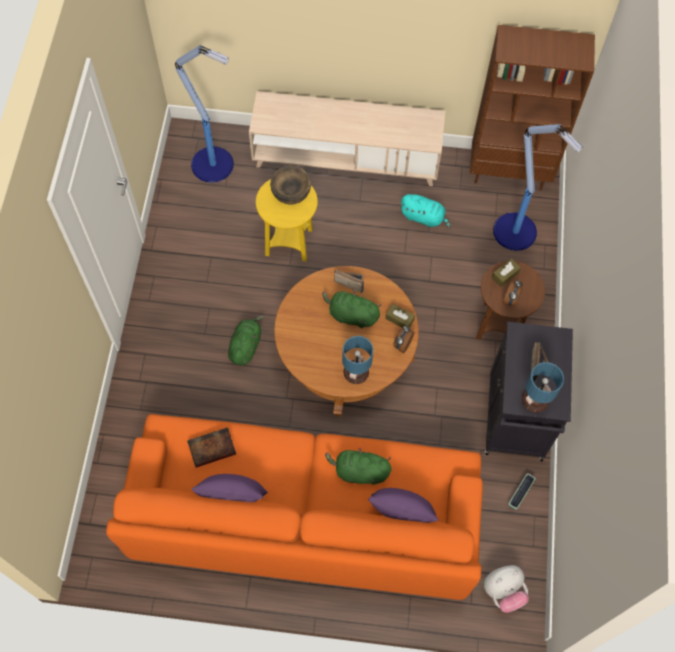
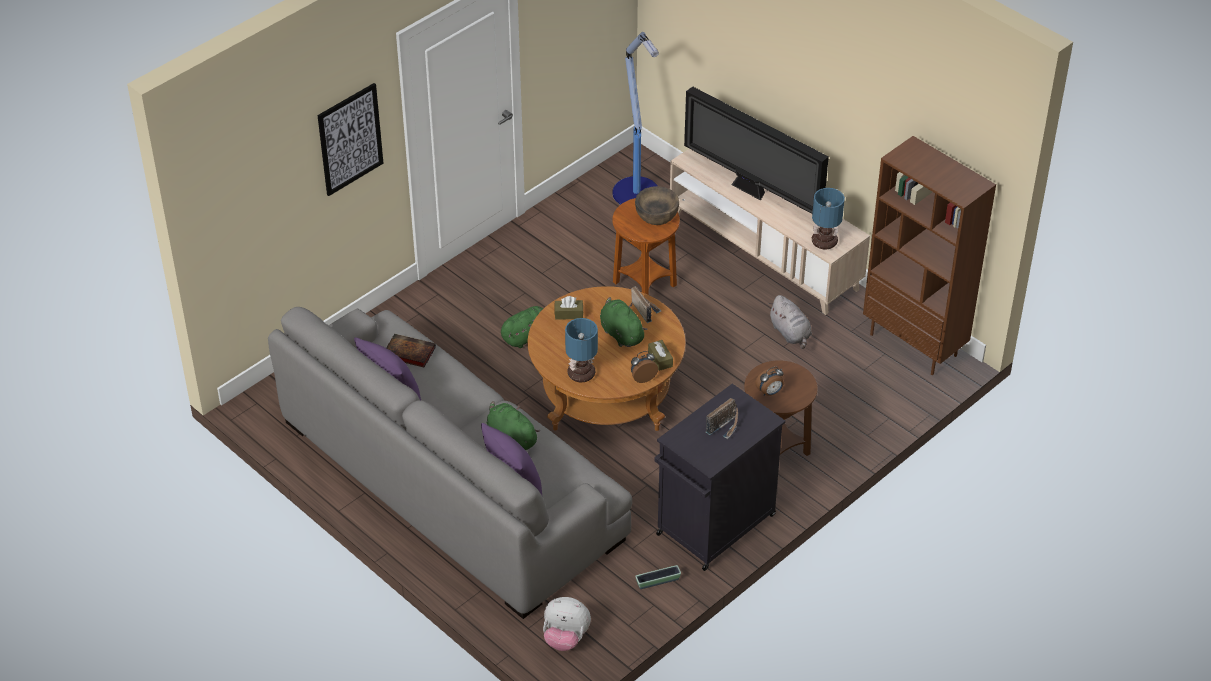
camera: 40 degrees right, 20 degrees down
orange sofa [106,414,483,600] -> grey sofa [268,307,632,619]
yellow side table [256,179,318,262] -> brown side table [612,198,680,295]
turquoise plush toy [400,194,451,229] -> grey plush toy [768,295,812,349]
brown tissue box [492,259,521,287] -> brown tissue box moved to [554,296,583,320]
floor lamp [493,124,583,251] -> none
table lamp [522,362,564,413] -> table lamp moved to [812,188,845,250]
none -> picture [317,83,384,196]
none -> television [684,86,829,214]

